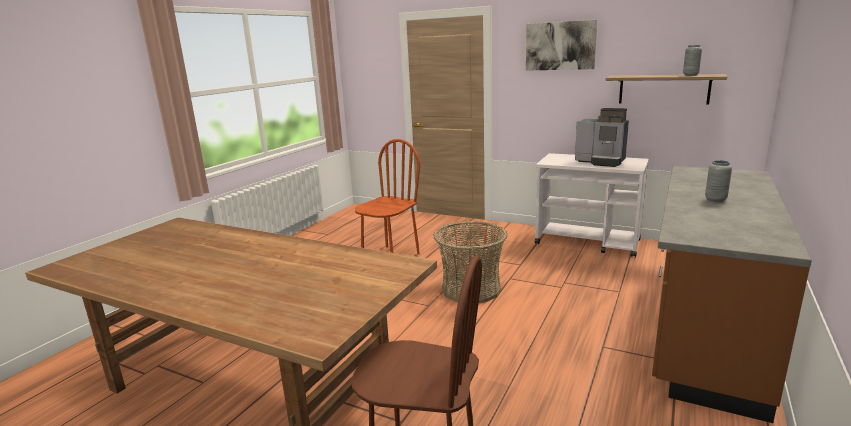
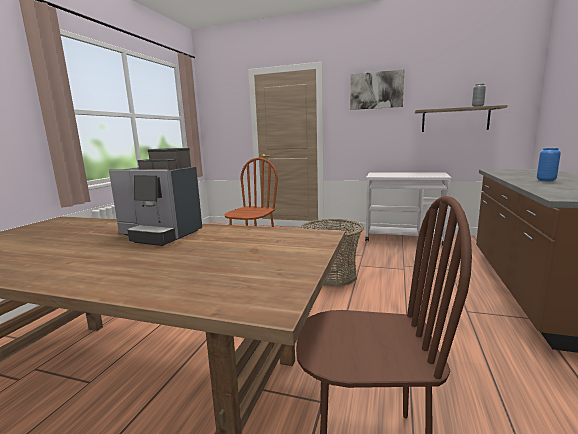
camera: 10 degrees left, 5 degrees down
coffee machine [575,108,629,167] -> coffee machine moved to [109,148,202,246]
grey vase [705,160,732,202] -> blue vase [537,148,561,181]

